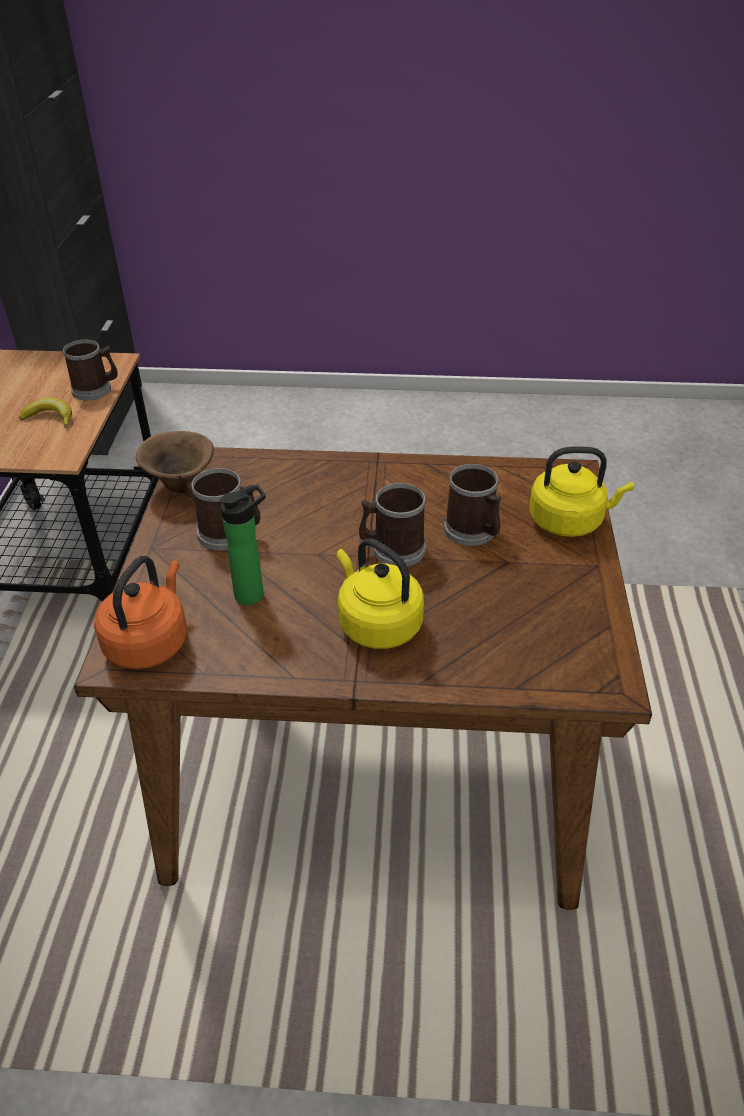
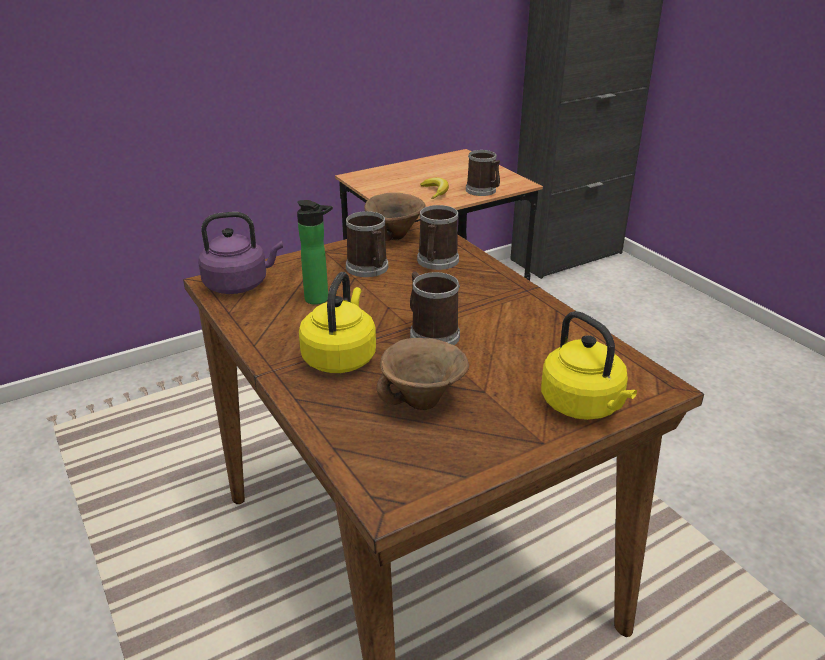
camera: 55 degrees right, 10 degrees down
orange kettle [94,556,187,669] -> purple kettle [198,212,283,294]
mug [444,464,501,546] -> mug moved to [417,205,459,270]
none -> brown bowl [376,338,469,410]

